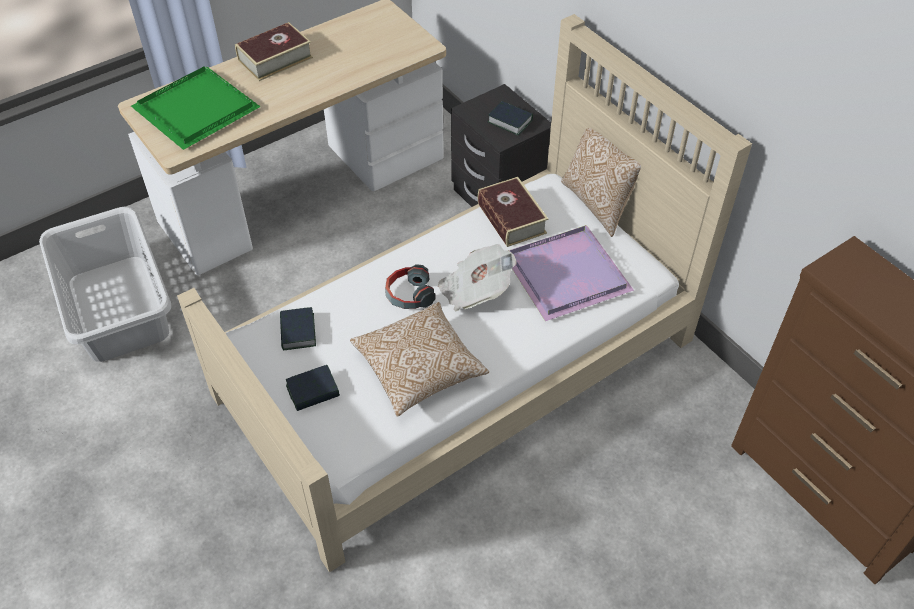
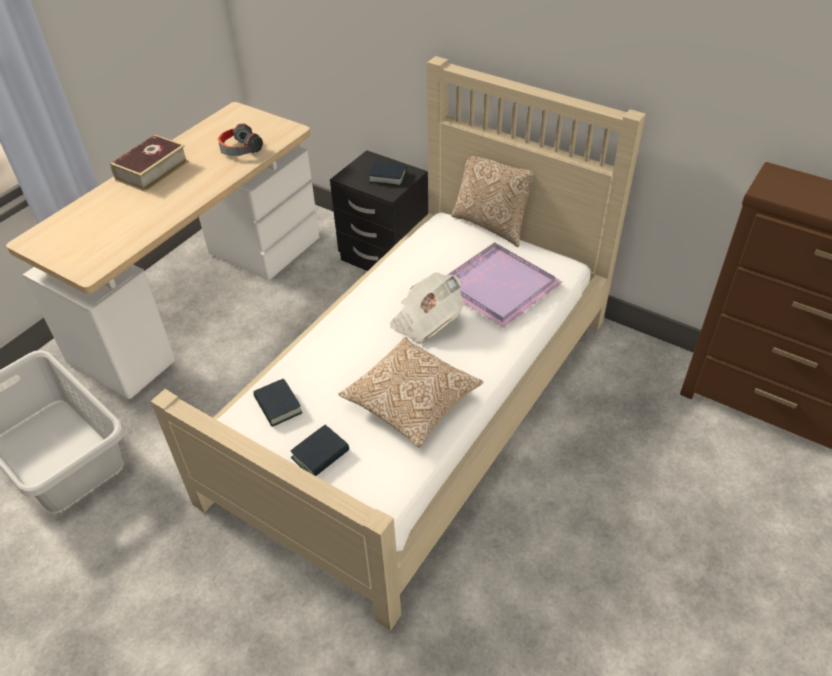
camera: 20 degrees left, 5 degrees down
green tray [131,66,261,150] -> none
headphones [385,264,436,309] -> headphones moved to [218,123,263,156]
book [478,177,548,247] -> none

